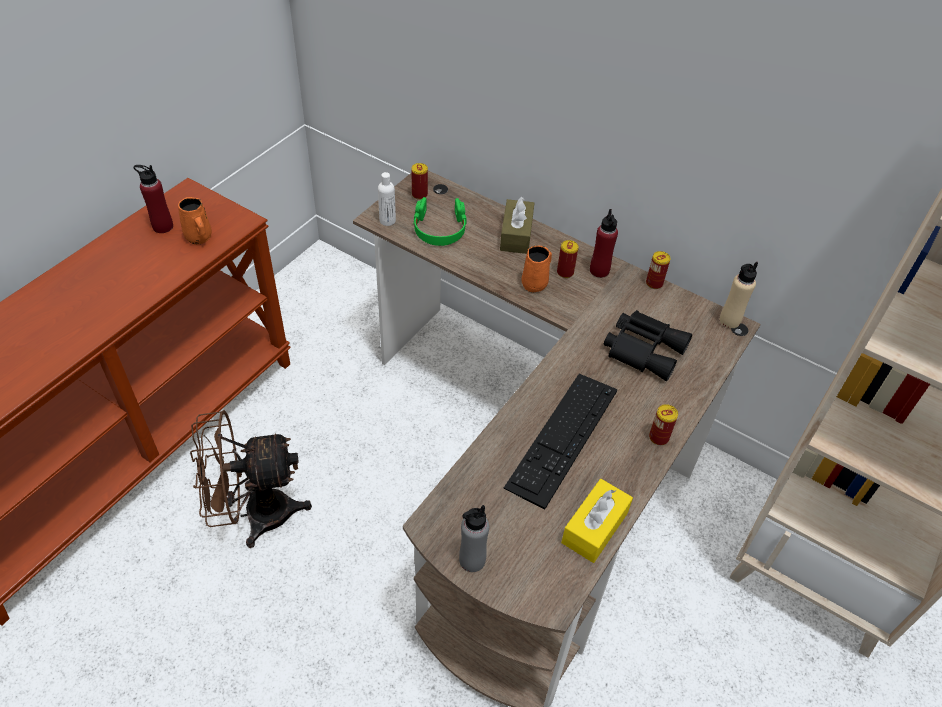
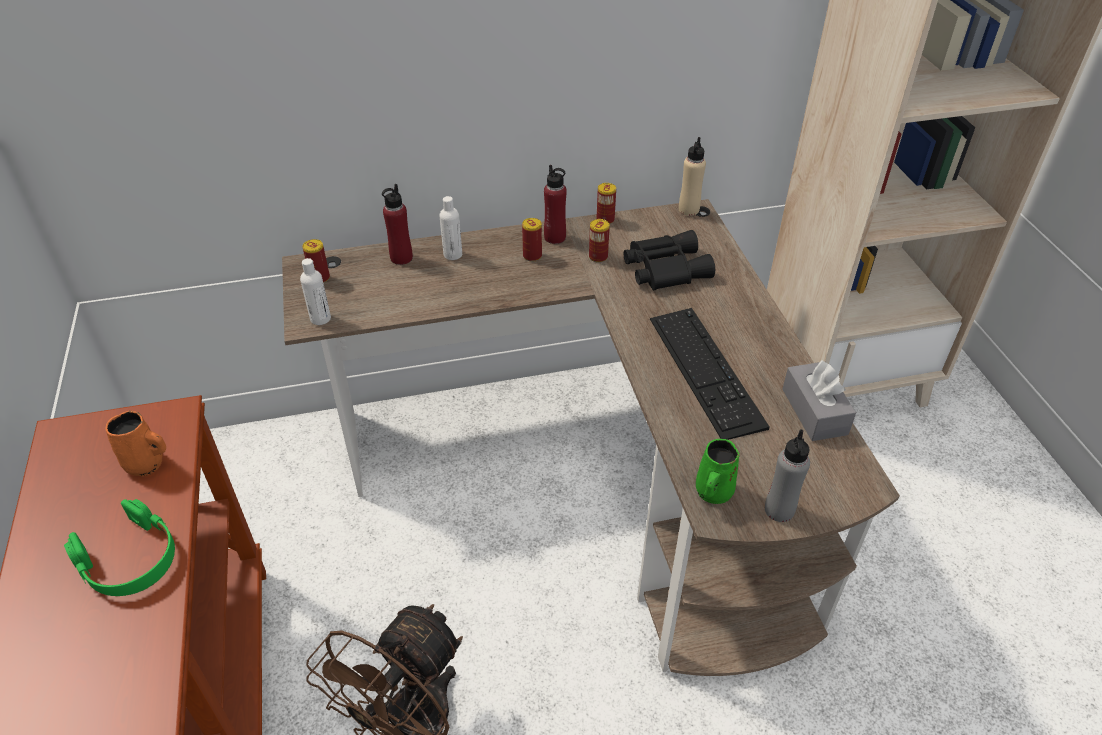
camera: 45 degrees left, 5 degrees down
red bottle [133,165,173,233] -> red bottle moved to [382,184,413,265]
green headphones [413,197,467,246] -> green headphones moved to [64,499,175,596]
brown tissue box [500,196,534,254] -> white bottle [440,196,462,260]
orange mug [521,245,552,293] -> none
yellow tissue box [561,479,633,563] -> grey tissue box [782,360,856,441]
can [649,404,678,445] -> can moved to [589,219,610,263]
none -> green mug [696,439,740,504]

